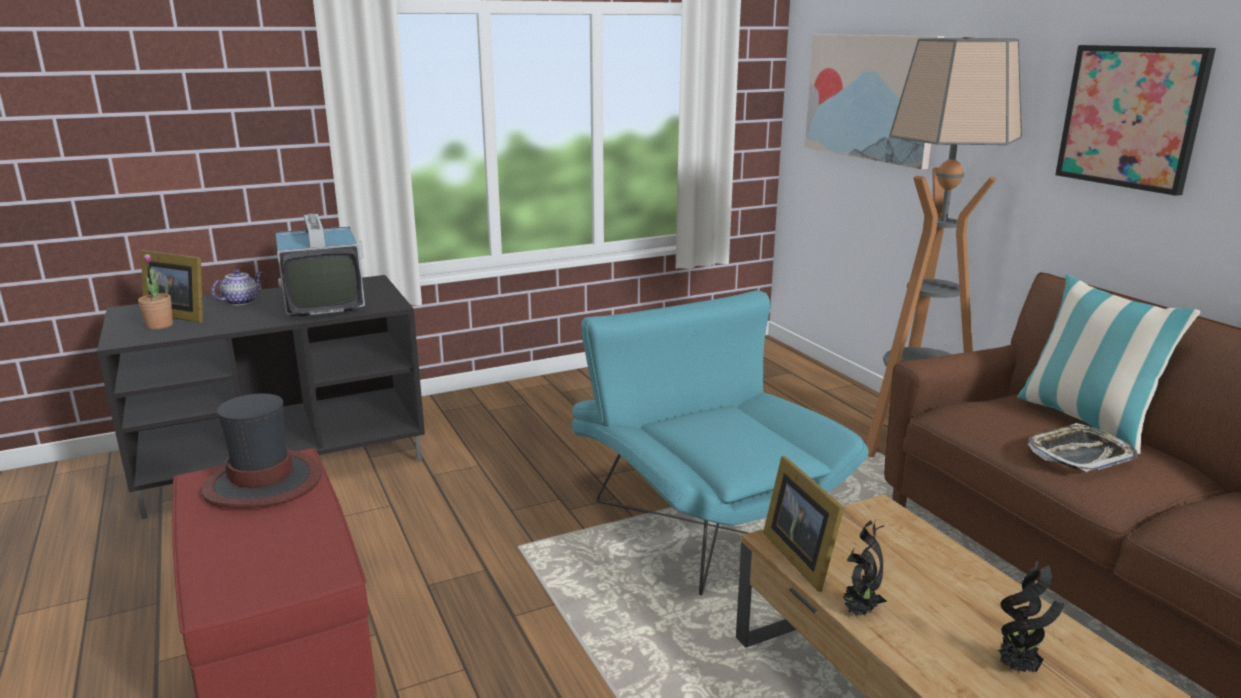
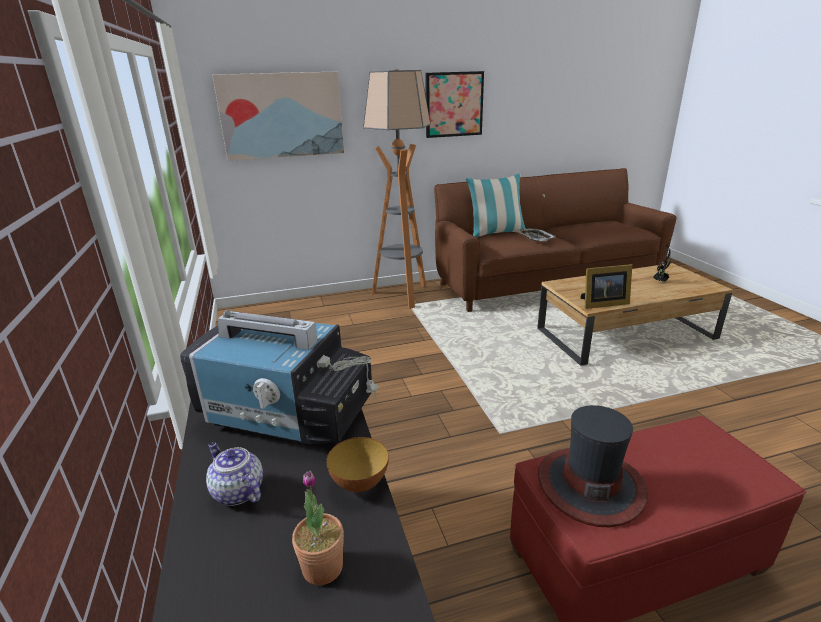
camera: 80 degrees left, 5 degrees up
picture frame [141,250,203,323] -> none
television [275,213,365,317] -> television turned 150 degrees counterclockwise [180,310,379,445]
turquoise armchair [572,290,869,595] -> none
potted plant [842,520,887,616] -> none
none -> bowl [326,437,389,492]

